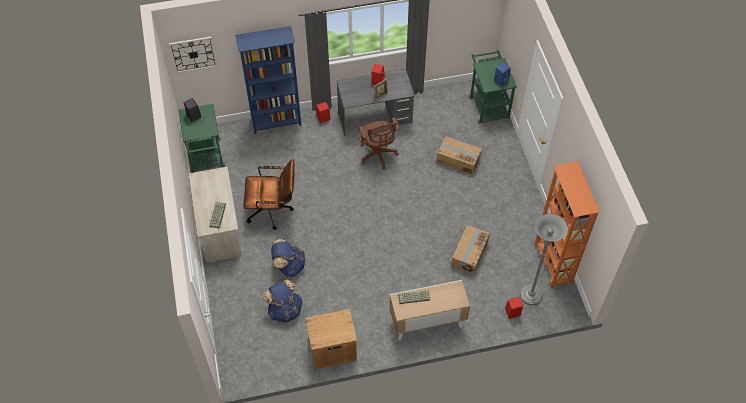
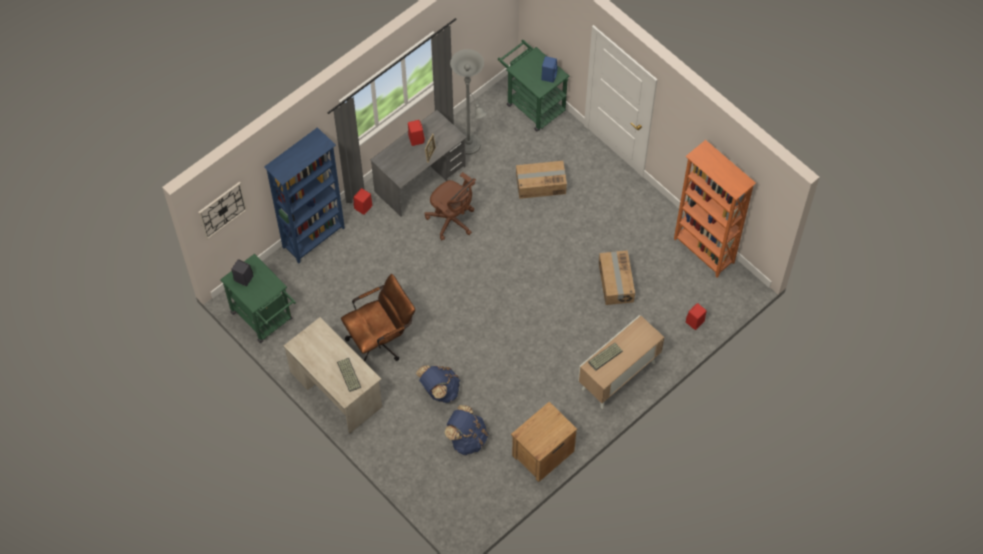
camera: 30 degrees left, 5 degrees up
grey floor lamp [520,214,568,305] -> grey floor lamp moved to [450,49,487,155]

